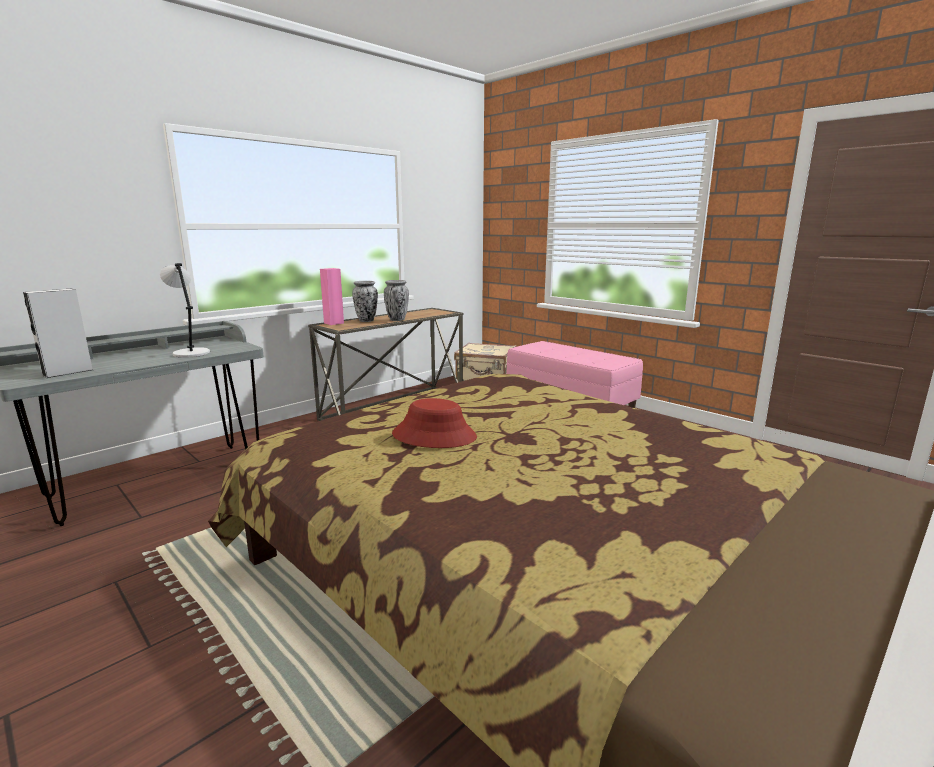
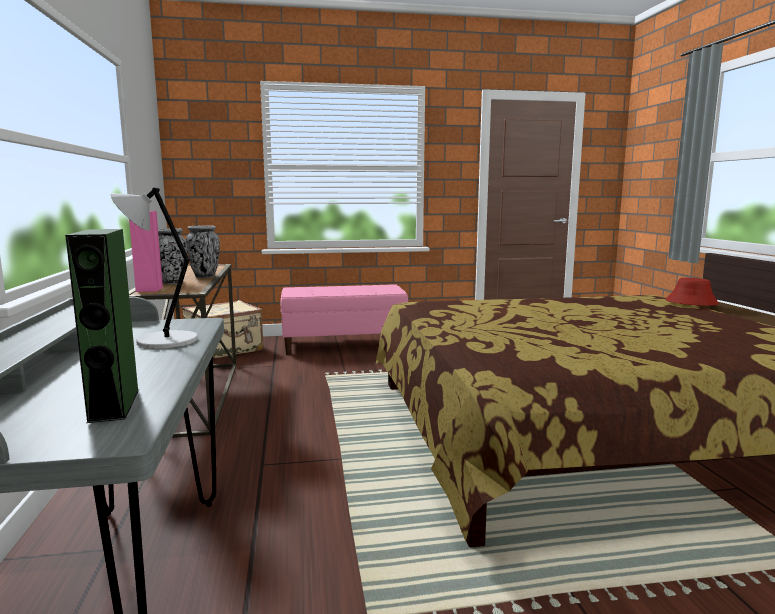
camera: 55 degrees left, 5 degrees down
grey speaker [23,289,93,378] -> green speaker [65,229,139,423]
red hat [392,398,477,448] -> red hat moved to [665,278,719,306]

